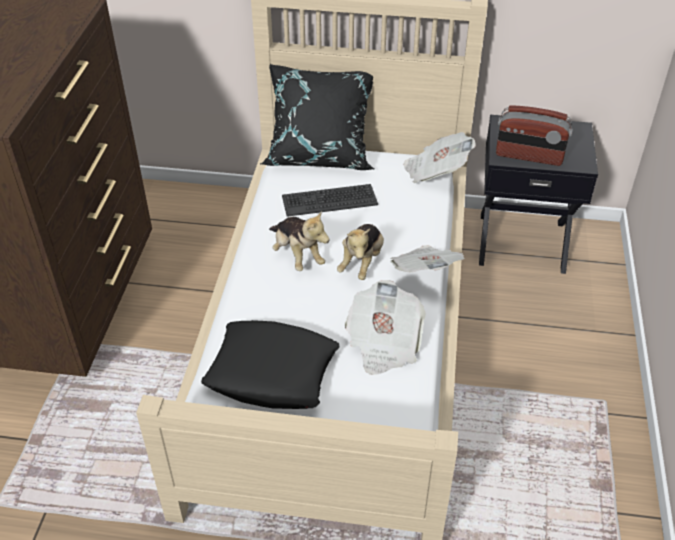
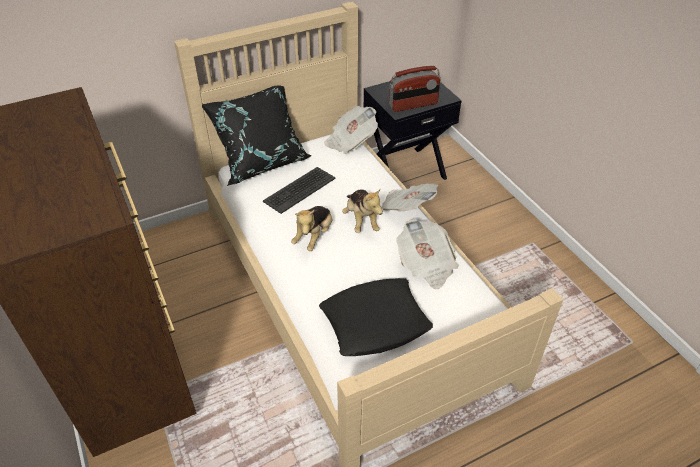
camera: 35 degrees left, 0 degrees up
plush toy [269,211,330,271] -> plush toy turned 90 degrees clockwise [291,206,332,251]

